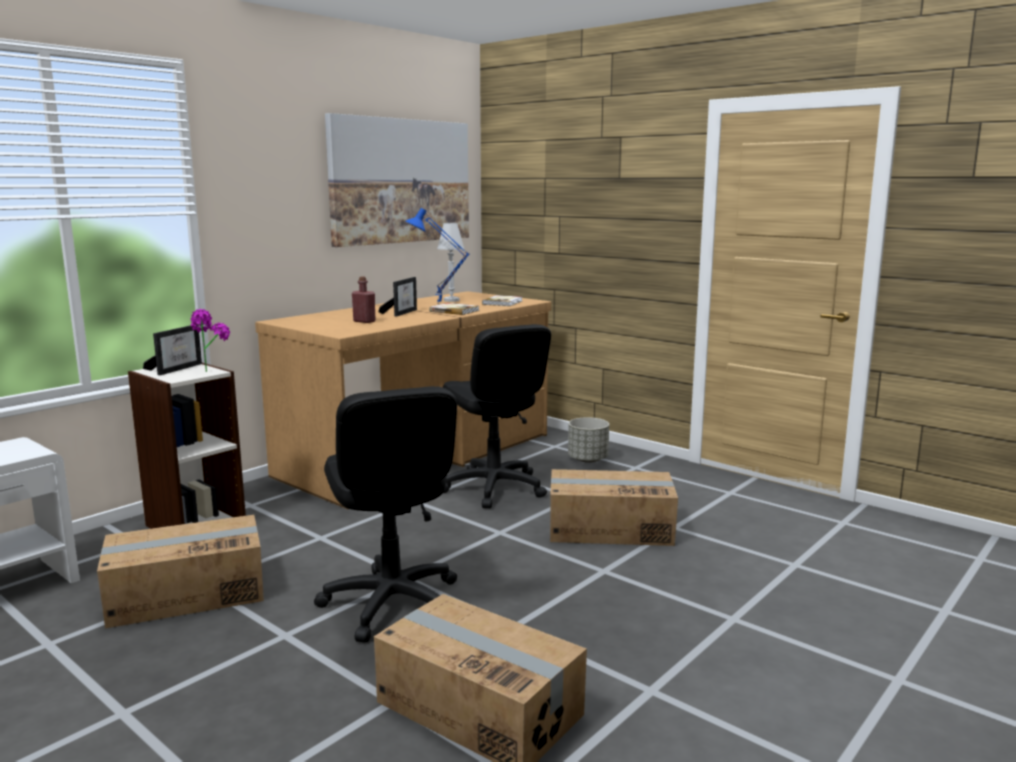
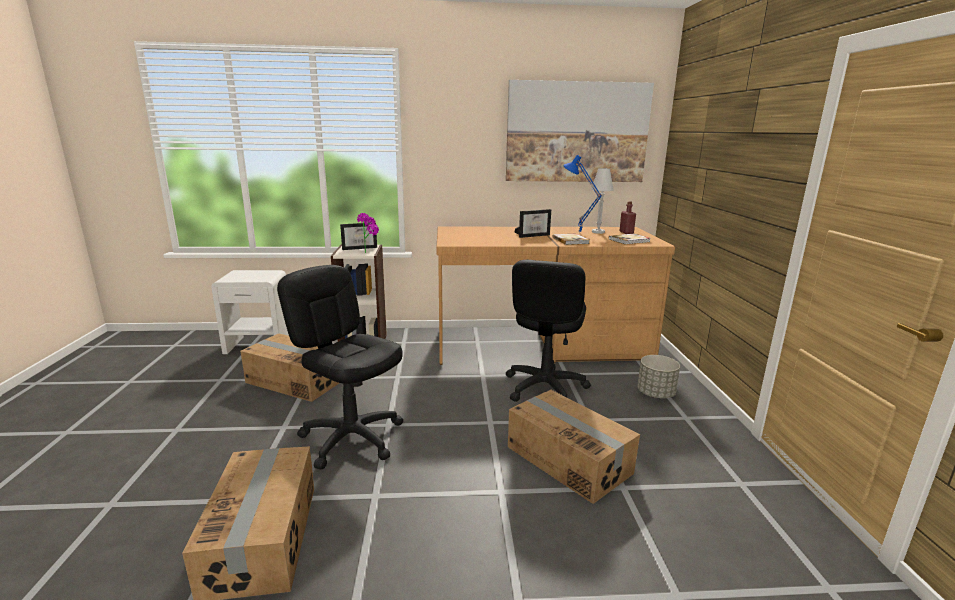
camera: 45 degrees right, 5 degrees up
black office chair [314,386,457,643] -> black office chair turned 105 degrees clockwise [277,265,403,470]
red bottle [352,276,376,323] -> red bottle moved to [619,201,636,234]

